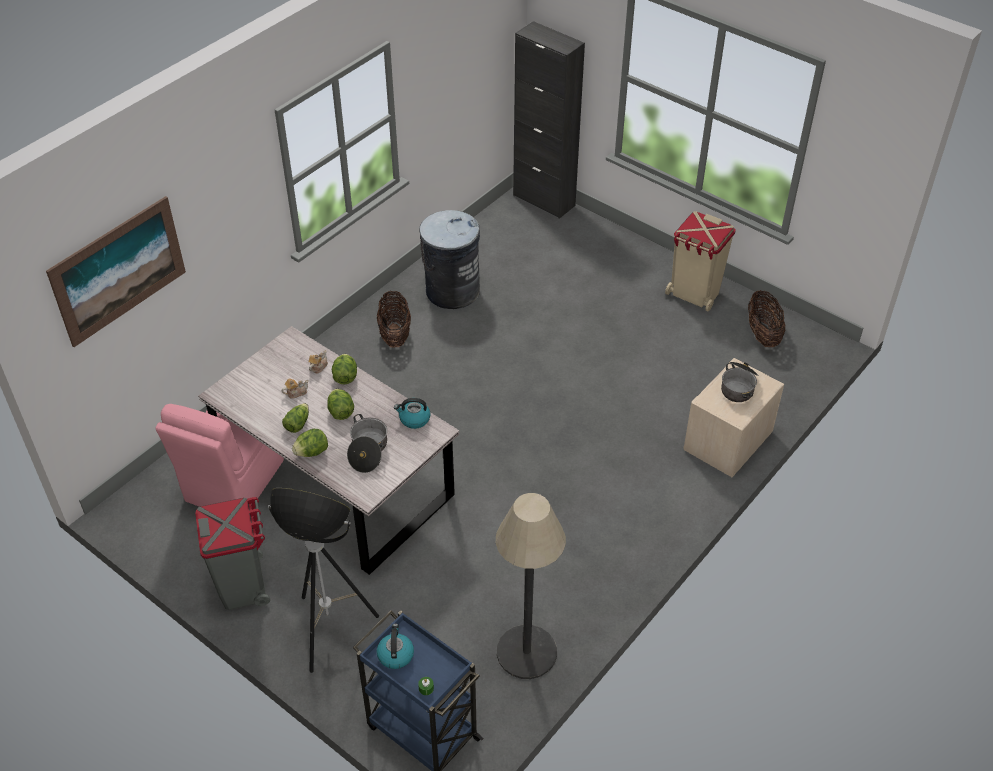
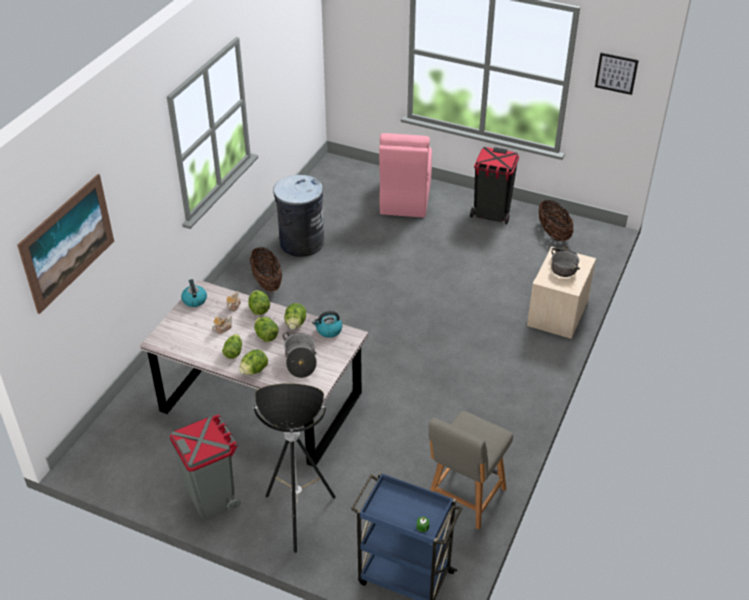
camera: 15 degrees left, 5 degrees down
pink chair [155,404,284,507] -> pink chair moved to [379,133,432,218]
kettle [377,624,414,669] -> kettle moved to [181,279,207,307]
floor lamp [496,493,566,679] -> grey chair [429,411,513,530]
black cabinet [513,21,585,219] -> none
beige trash can [665,211,735,311] -> black trash can [470,147,519,224]
none -> lettuce [284,303,306,329]
none -> picture [595,53,639,95]

